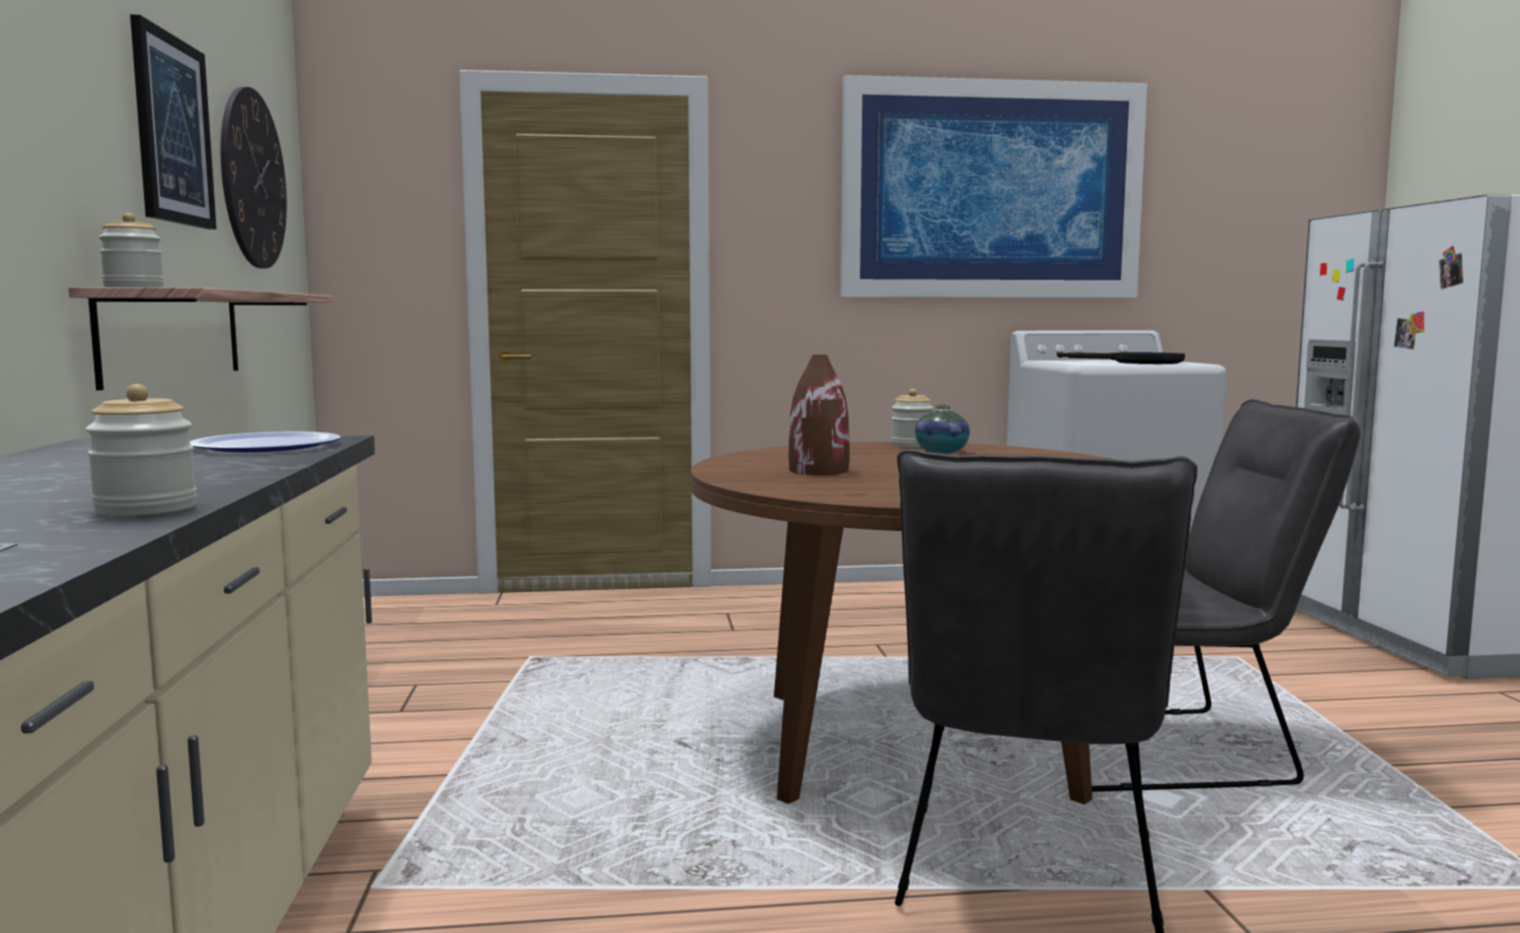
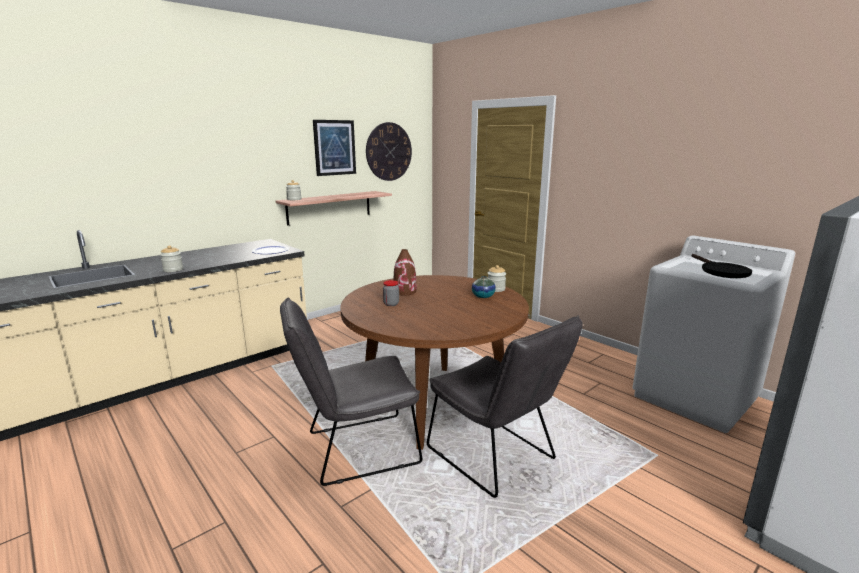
camera: 55 degrees right, 10 degrees up
picture [840,75,1147,298] -> none
none -> jar [383,280,399,306]

